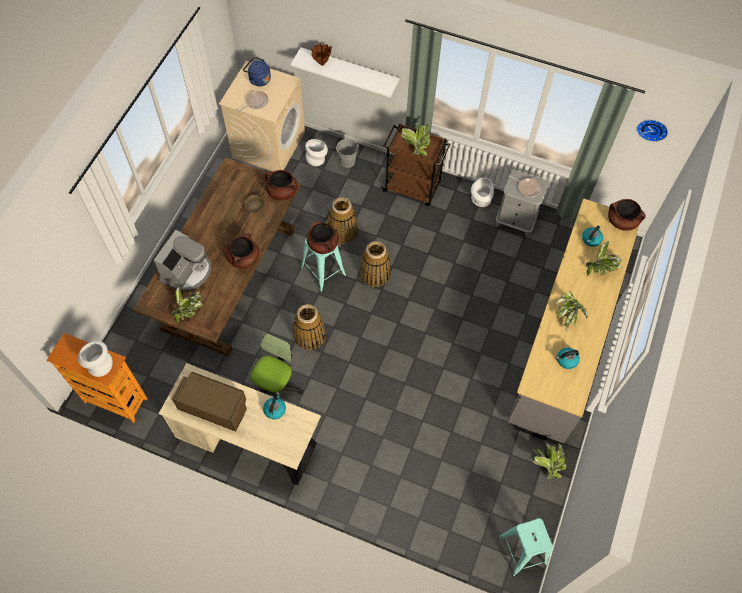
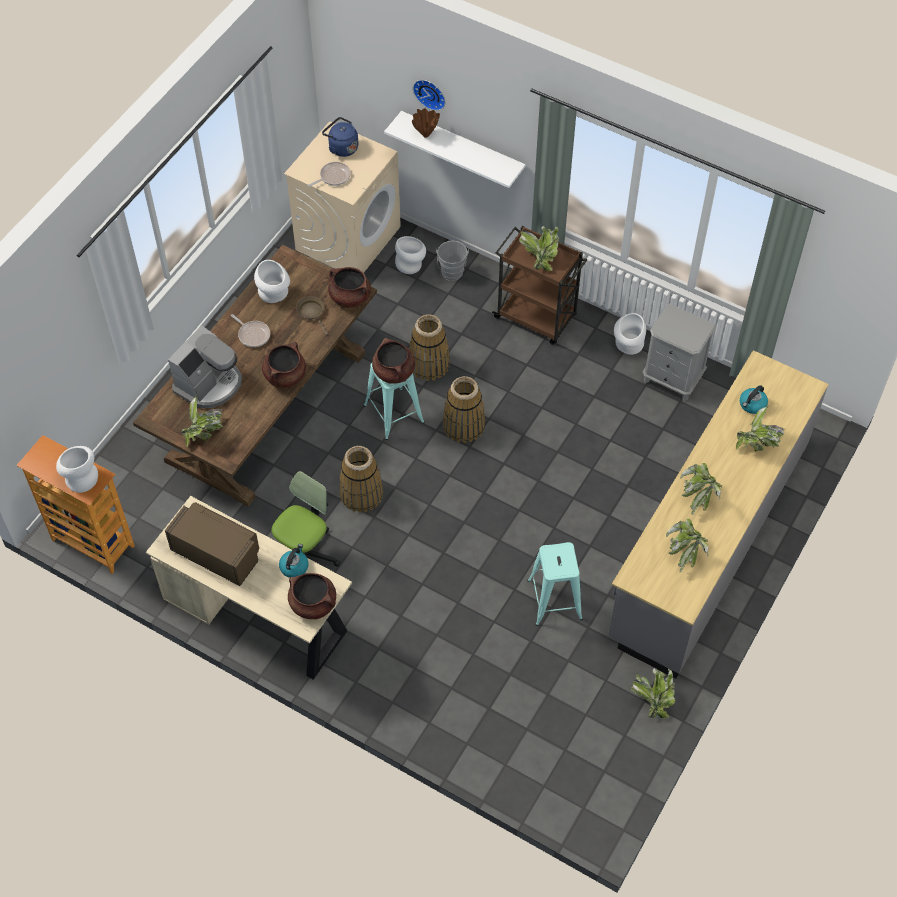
camera: 10 degrees right, 5 degrees down
turquoise stool [498,518,553,577] -> turquoise stool moved to [527,542,583,626]
frying pan [509,175,541,198] -> frying pan moved to [231,314,270,347]
kettle [556,348,580,369] -> potted plant [666,518,708,573]
brown cooking pot [608,199,646,231] -> brown cooking pot moved to [288,573,336,619]
wall clock [636,120,668,142] -> wall clock moved to [413,80,445,111]
none -> white vase [254,260,290,303]

